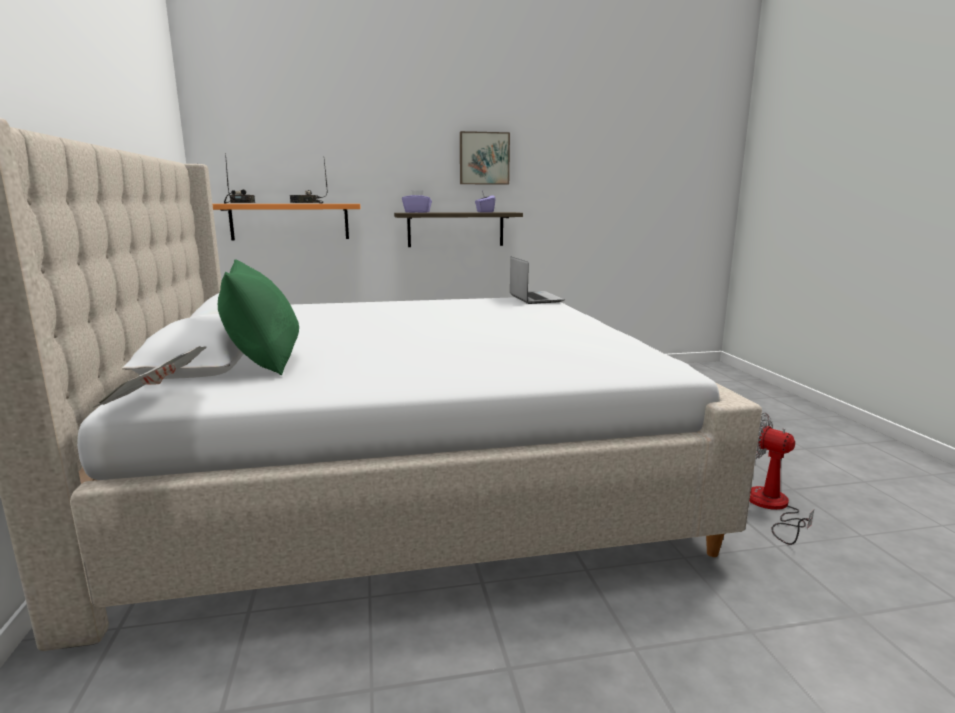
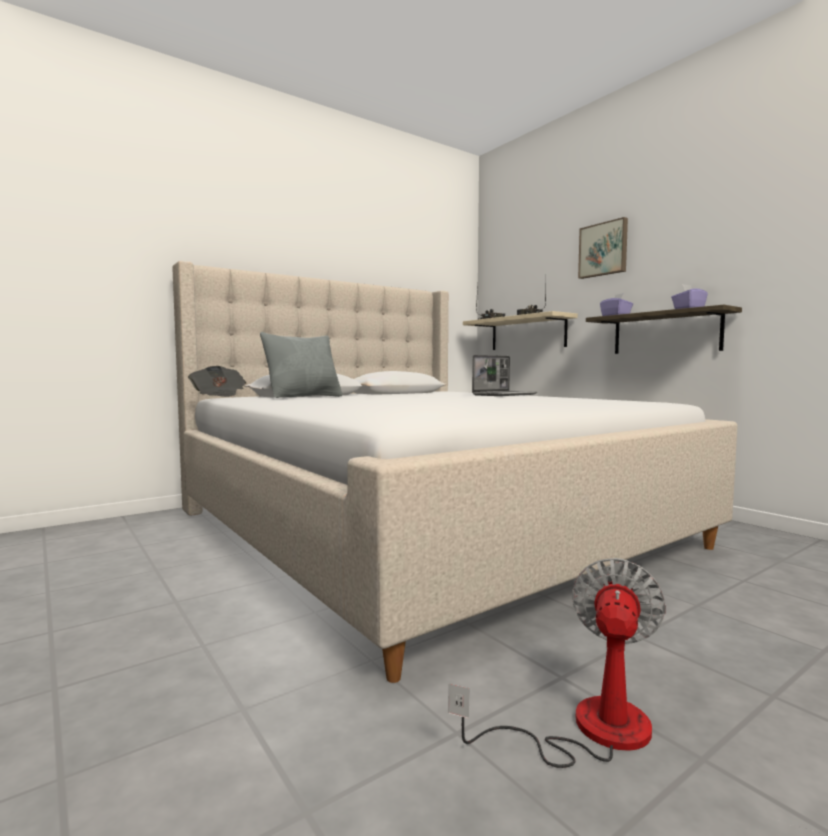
camera: 65 degrees right, 10 degrees down
orange shelf [212,204,360,240] -> beige shelf [463,311,578,350]
green pillow [218,259,299,375] -> grey pillow [260,332,342,398]
picture [460,131,510,185] -> picture moved to [578,217,628,279]
laptop [510,257,565,304] -> laptop moved to [472,355,538,396]

